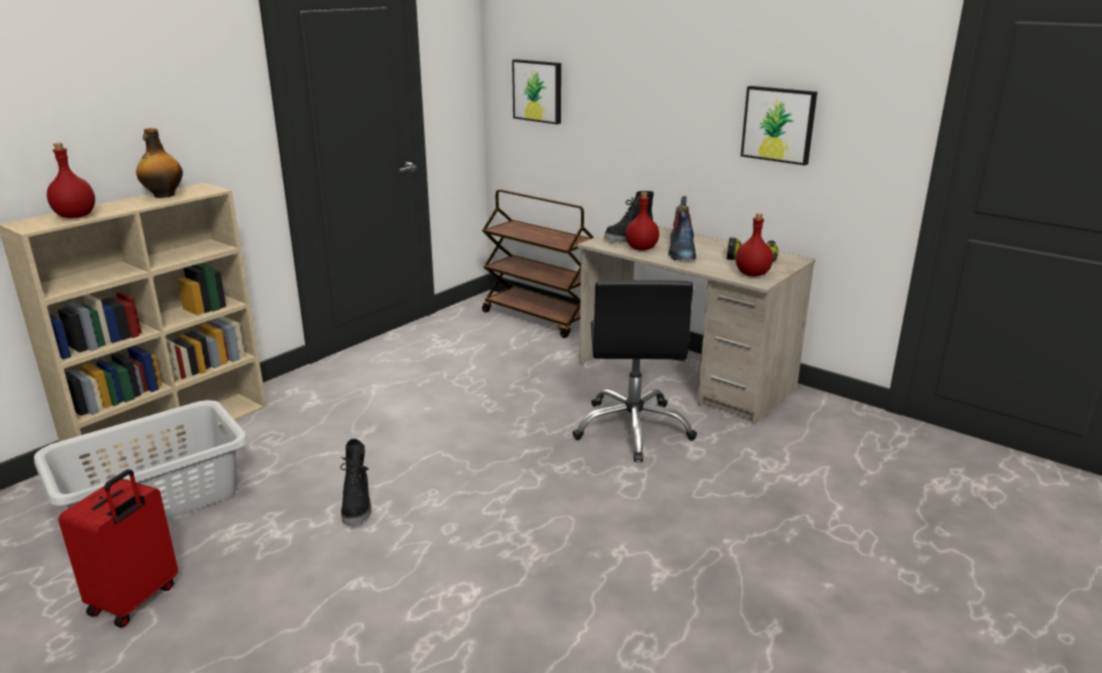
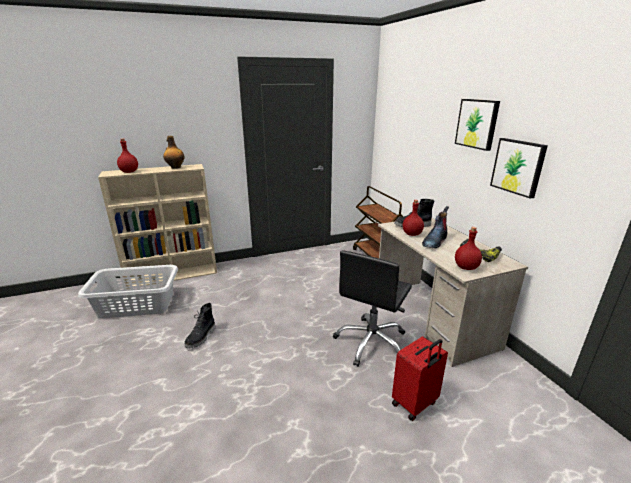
camera: 30 degrees right, 0 degrees up
red suitcase [58,469,178,627] -> red suitcase moved to [392,336,448,421]
picture [512,59,561,124] -> picture moved to [455,99,500,151]

